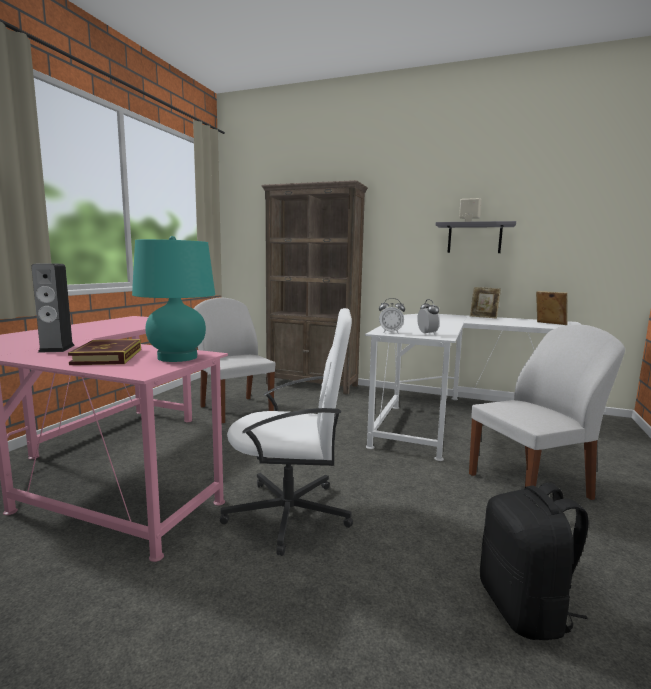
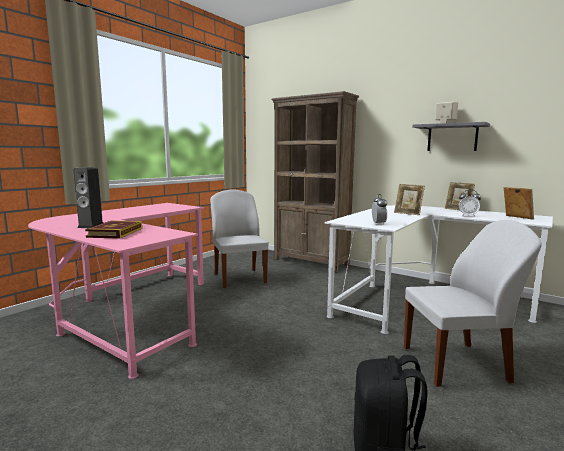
camera: 15 degrees right, 0 degrees up
turquoise table lamp [132,236,215,362] -> none
white office chair [220,308,353,556] -> none
alarm clock [379,298,405,334] -> alarm clock moved to [459,190,481,217]
none -> picture frame [394,184,425,215]

